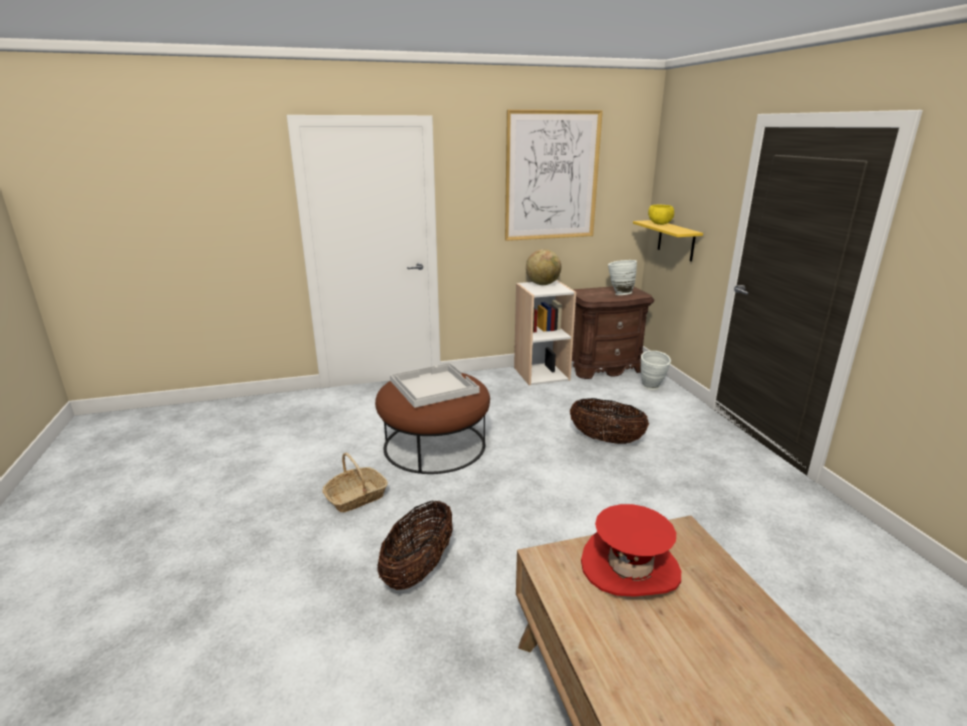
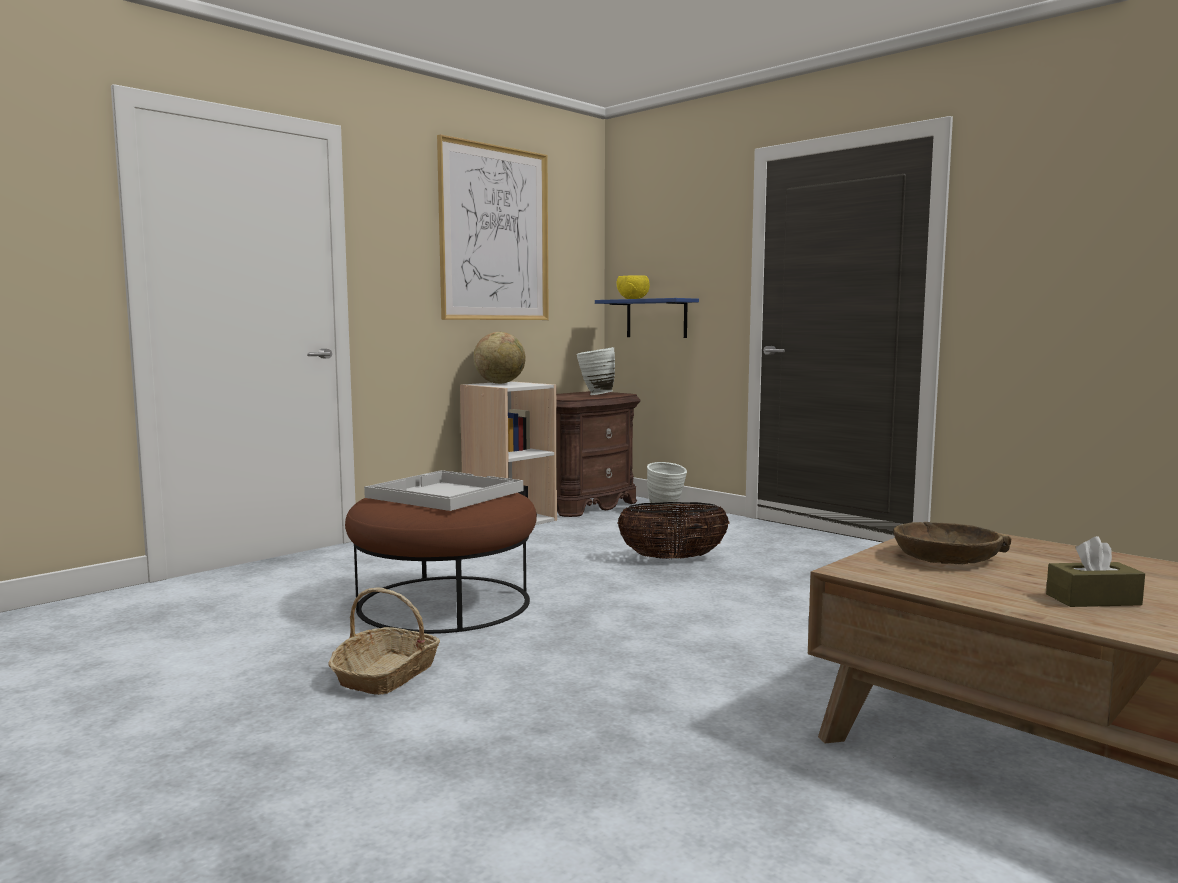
camera: 30 degrees left, 15 degrees down
basket [377,500,453,590] -> none
red hat [581,504,681,597] -> brown bowl [894,522,1011,564]
yellow shelf [633,220,703,262] -> blue shelf [595,298,699,338]
none -> brown tissue box [1046,536,1145,607]

